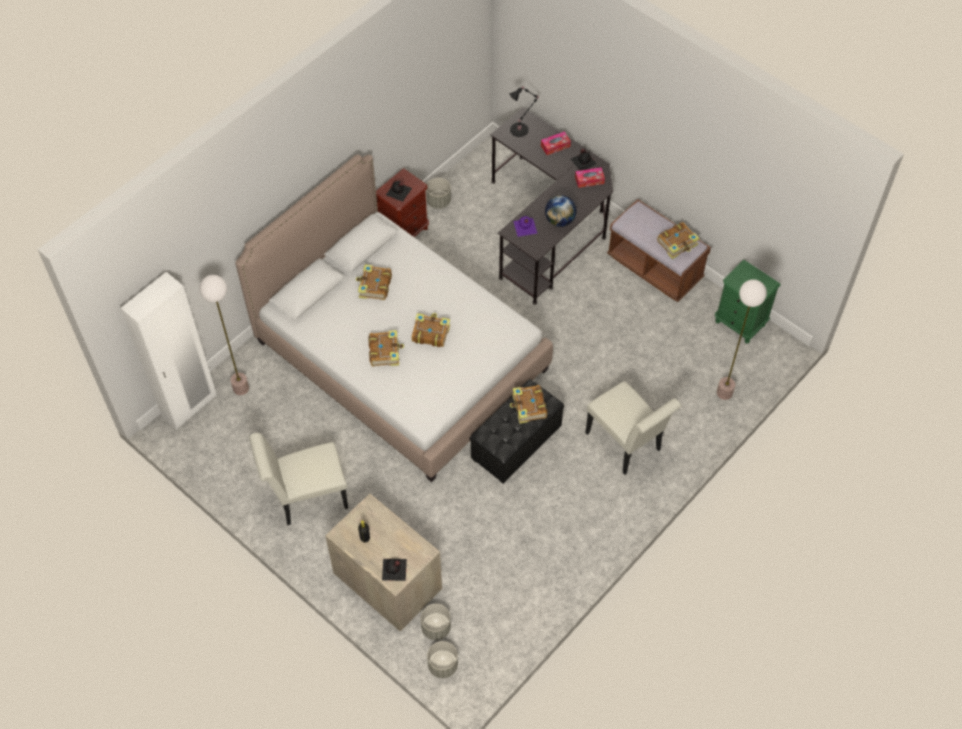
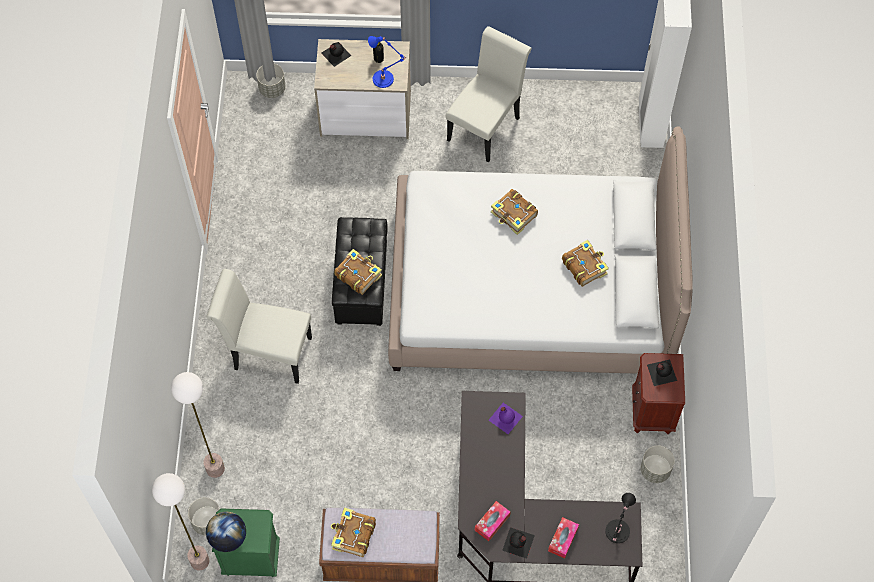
camera: 140 degrees right, 5 degrees up
floor lamp [200,275,249,395] -> floor lamp moved to [152,473,209,570]
book [412,313,450,347] -> none
grey planter [421,604,451,640] -> grey planter moved to [188,497,220,536]
globe [545,195,577,227] -> globe moved to [206,512,246,552]
none -> blue table lamp [368,36,407,88]

